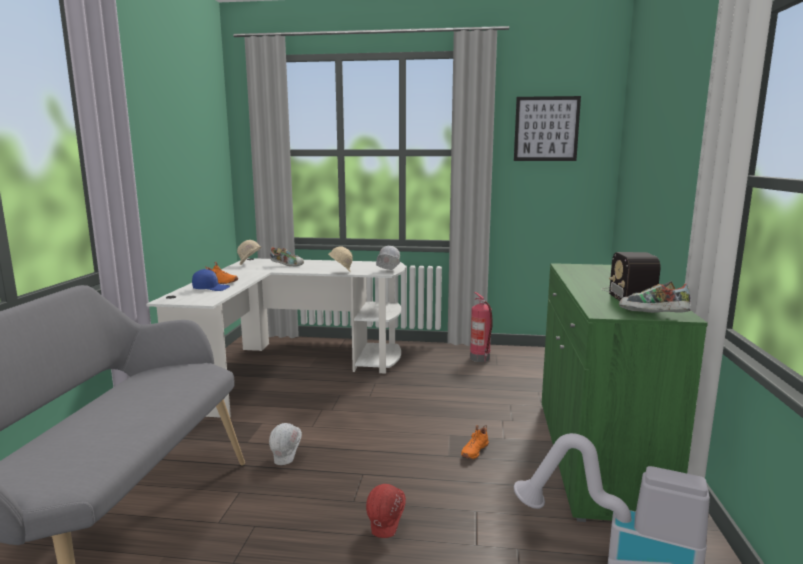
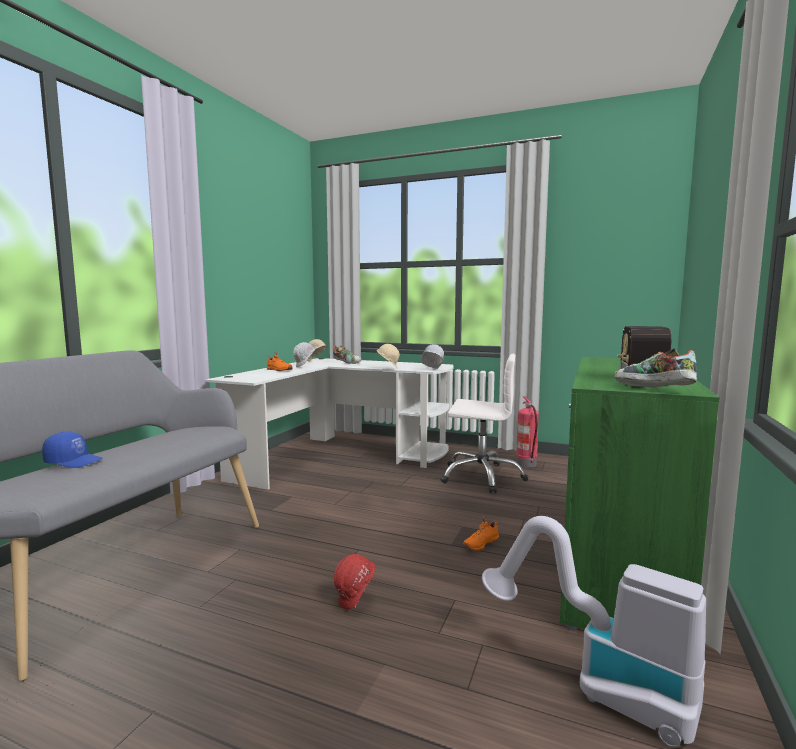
camera: 15 degrees right, 5 degrees down
blue cap [192,269,230,291] -> blue cap moved to [42,431,102,468]
white hard hat [269,423,302,465] -> white hard hat moved to [293,342,315,367]
picture [514,96,581,161] -> none
none -> white office chair [440,354,528,493]

